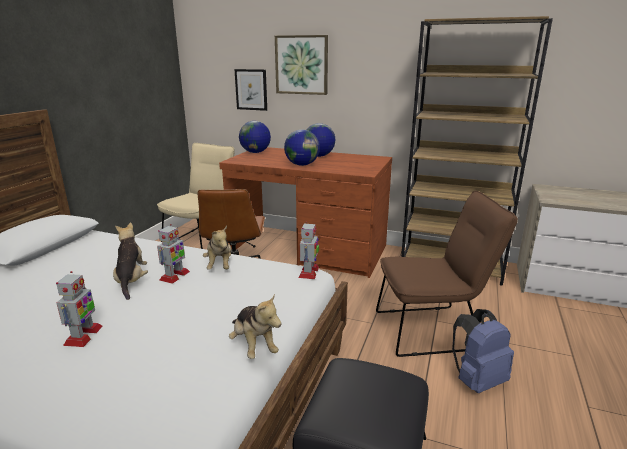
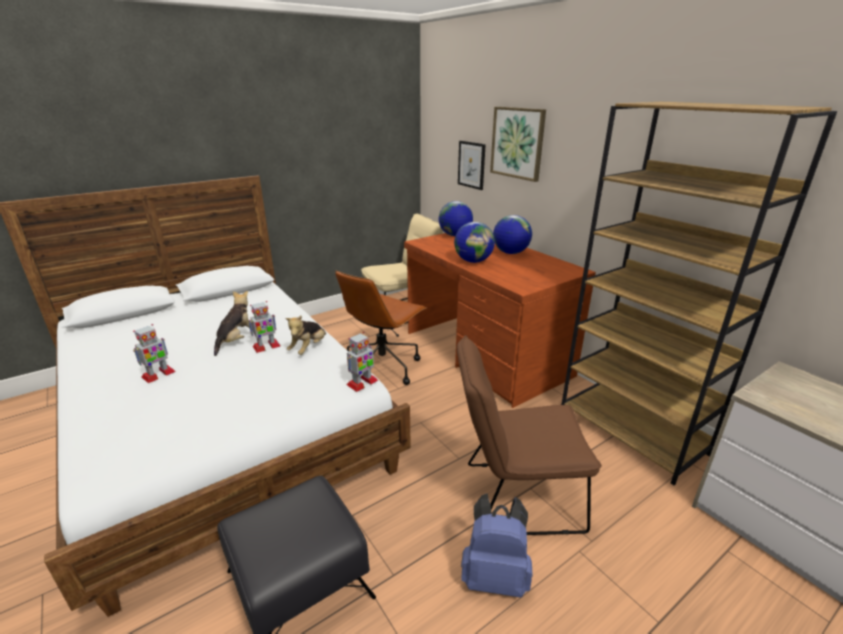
camera: 35 degrees right, 5 degrees up
plush toy [229,293,281,359] -> none
brown chair [376,191,518,357] -> brown chair turned 150 degrees clockwise [457,335,602,535]

